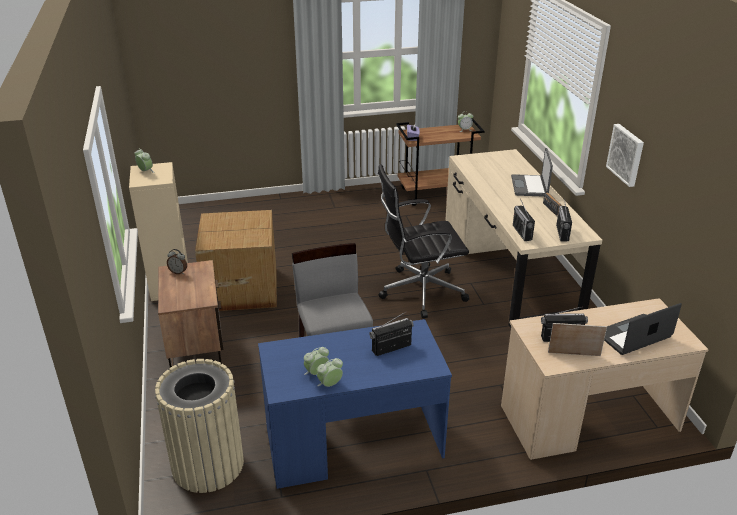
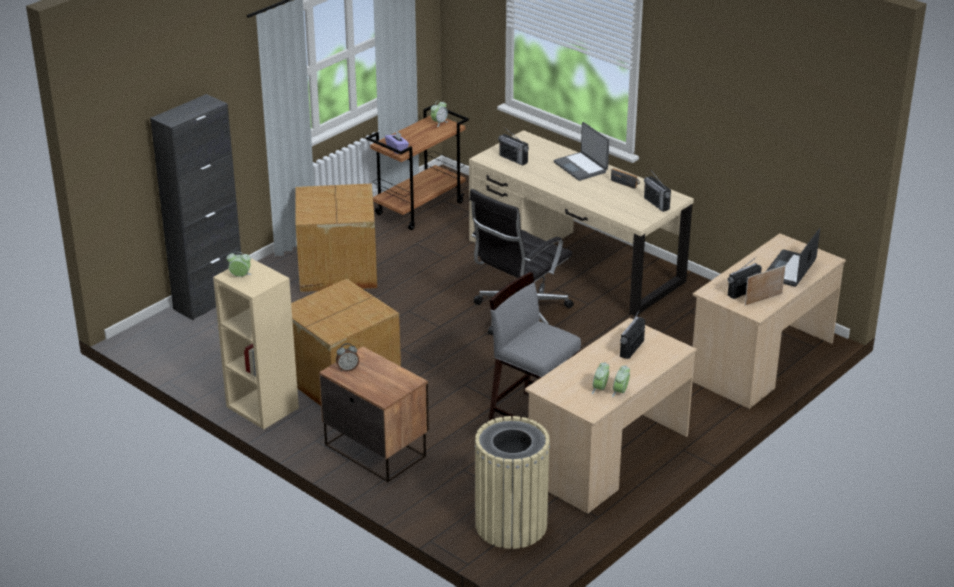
camera: 35 degrees left, 0 degrees up
blue desk [258,319,452,489] -> beige desk [525,318,697,514]
radio [513,199,535,241] -> radio moved to [498,127,529,166]
picture [606,124,644,187] -> none
none -> black cabinet [150,94,241,320]
none -> cardboard box [296,183,377,292]

